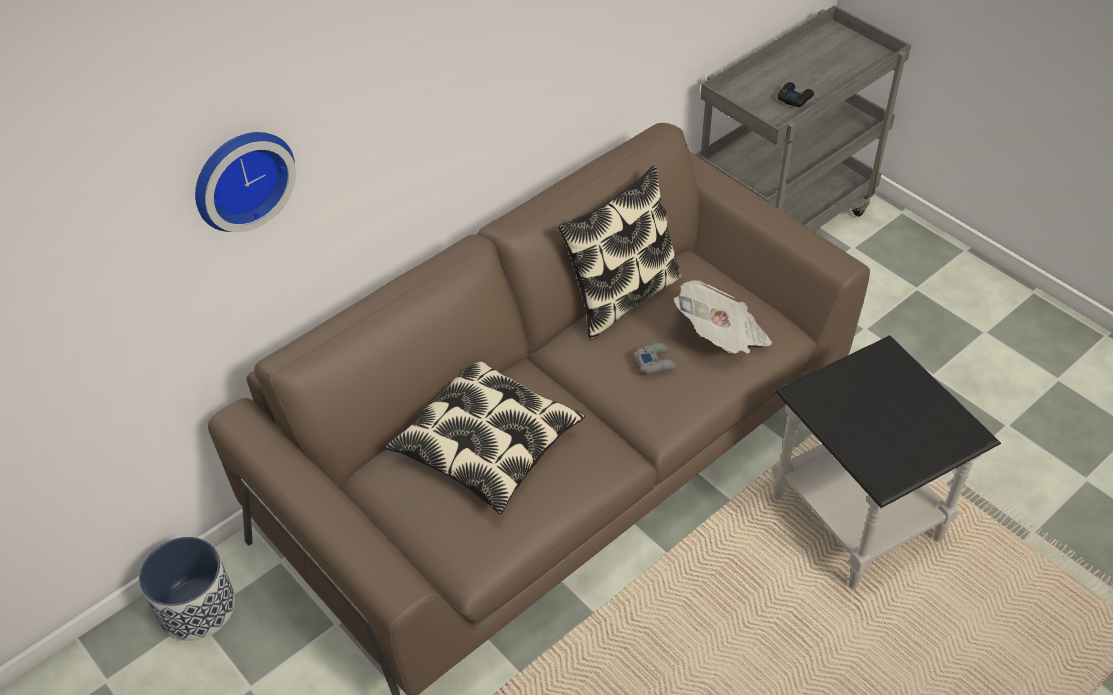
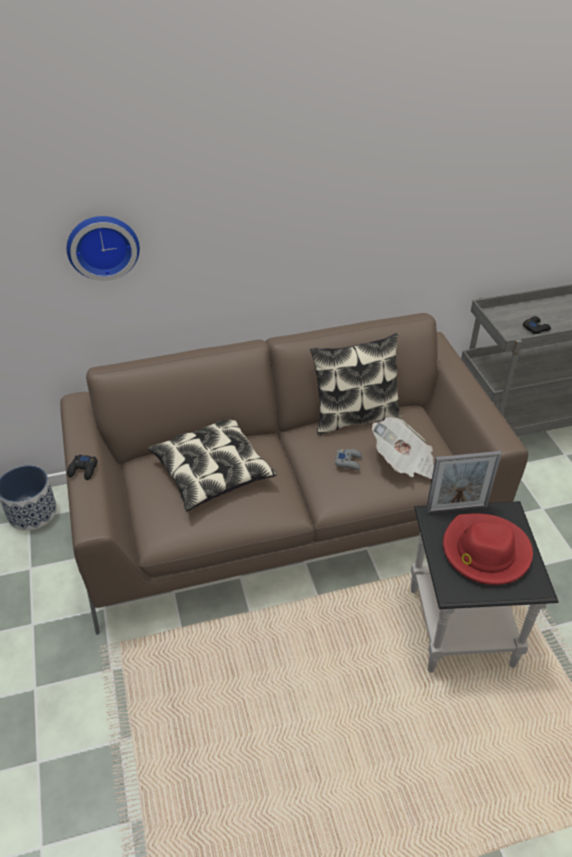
camera: 25 degrees right, 5 degrees down
none -> black game controller [67,454,98,480]
none -> picture frame [426,451,502,513]
none -> red hat [443,513,533,585]

